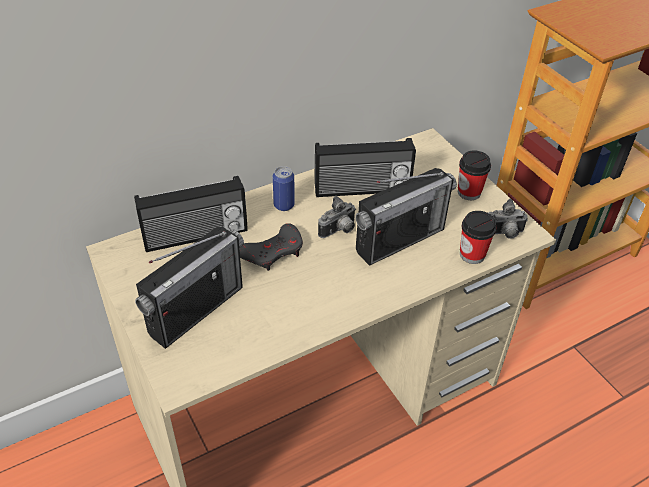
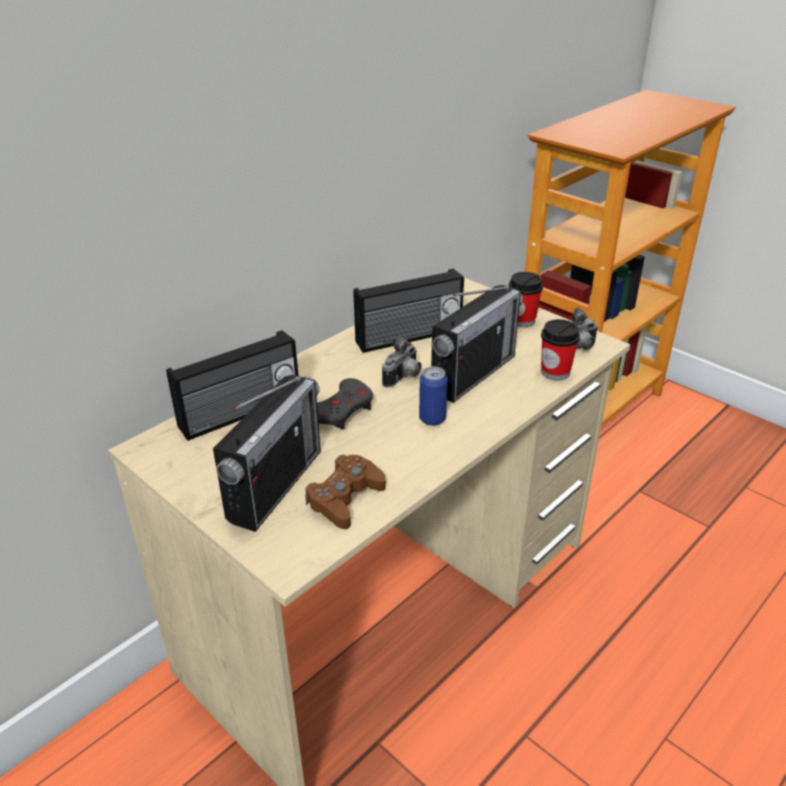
camera: 15 degrees left, 10 degrees down
can [273,166,295,211] -> can moved to [419,366,448,426]
none -> brown game controller [305,455,386,529]

